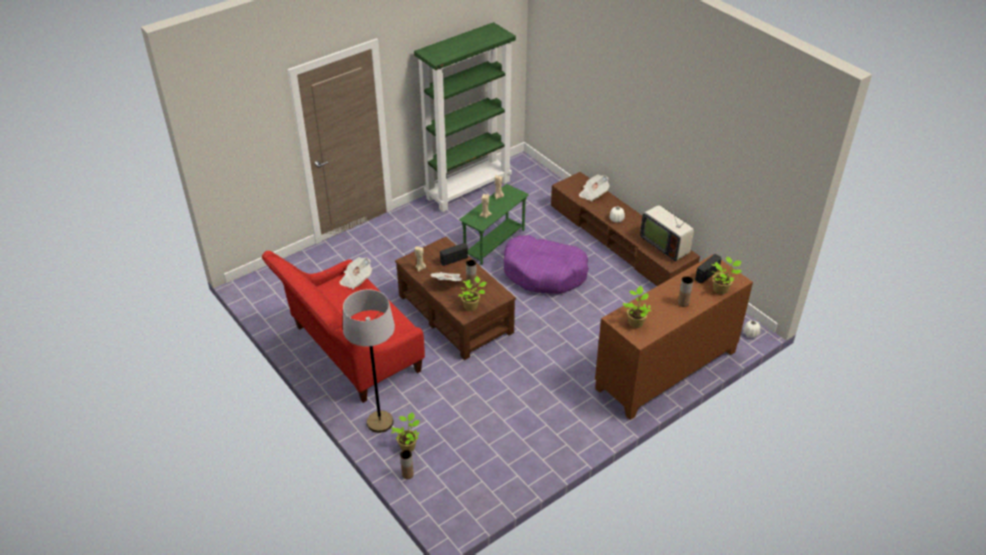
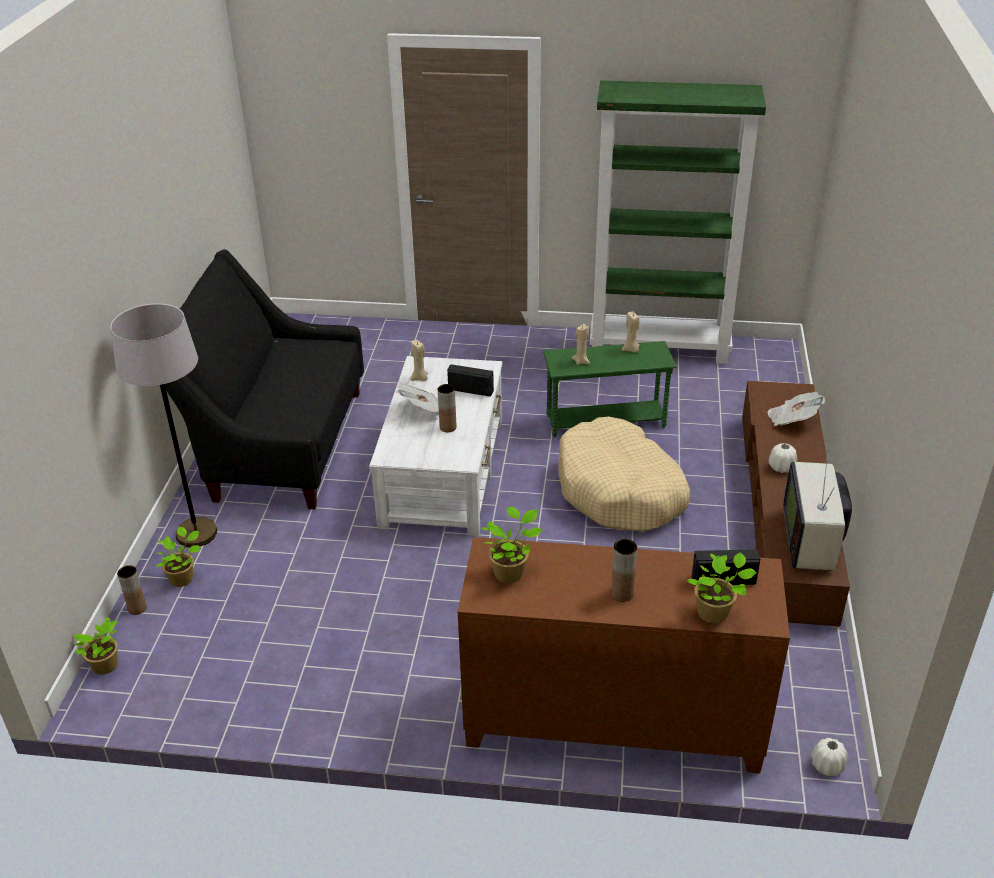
camera: 45 degrees right, 5 degrees down
red sofa [262,251,425,403] -> black sofa [165,249,364,509]
newspaper [339,257,372,289] -> none
brown coffee table [395,237,516,360] -> white coffee table [369,356,502,536]
potted plant [458,276,487,311] -> potted plant moved to [73,617,118,675]
purple dog bed [504,235,589,294] -> beige dog bed [559,417,690,531]

